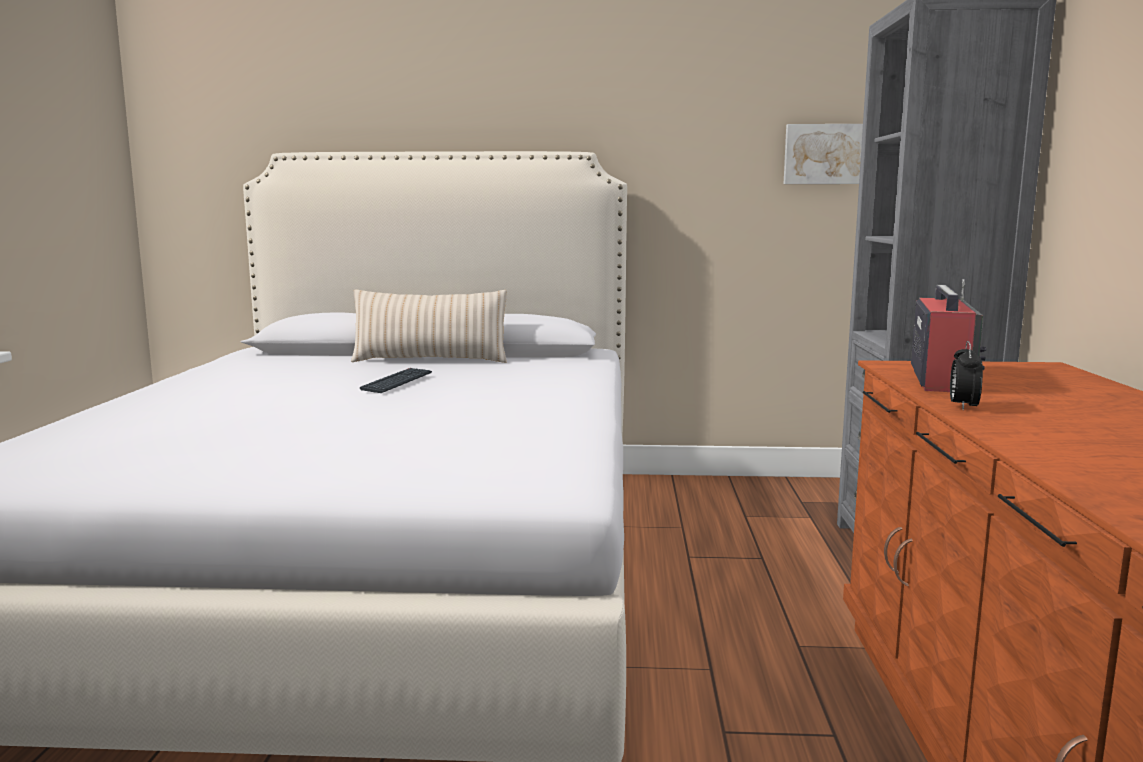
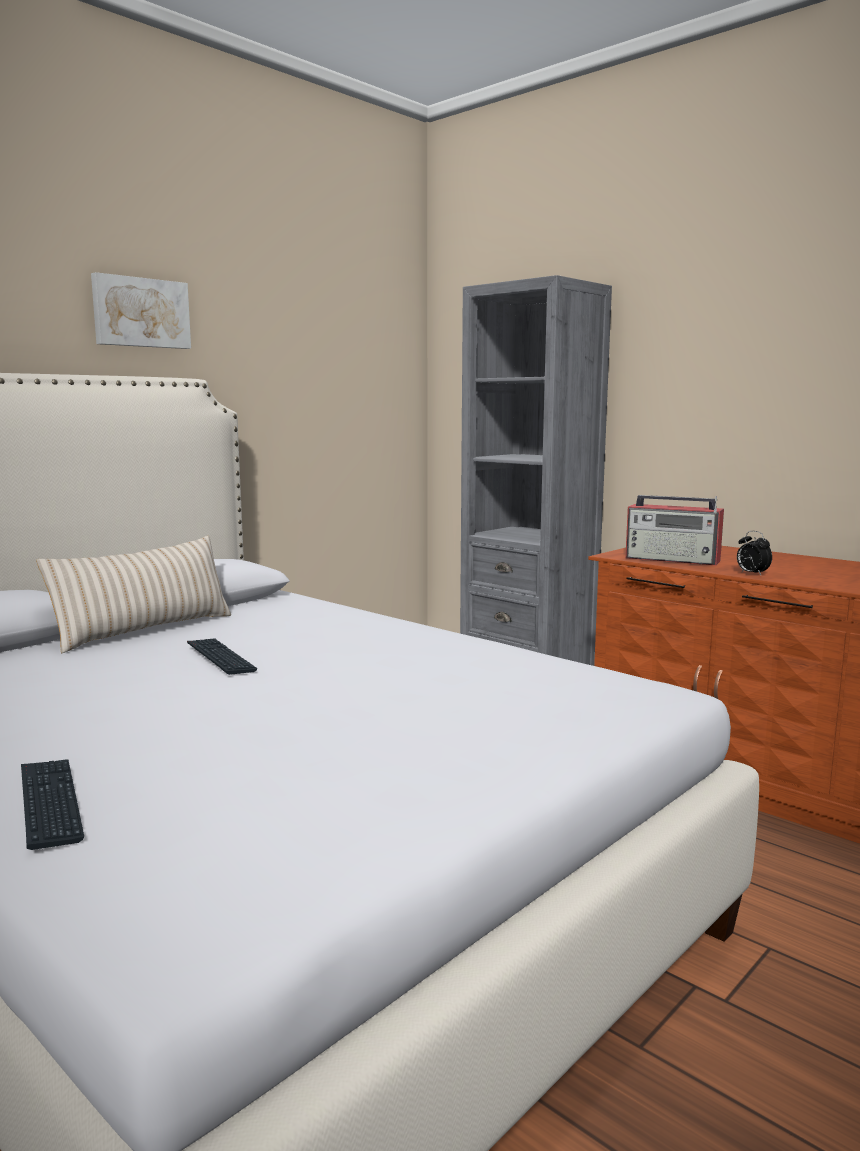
camera: 50 degrees left, 0 degrees up
picture [784,124,863,184] -> picture moved to [91,272,191,349]
radio [911,279,987,392] -> radio turned 150 degrees clockwise [625,495,724,565]
none -> keyboard [21,759,84,850]

